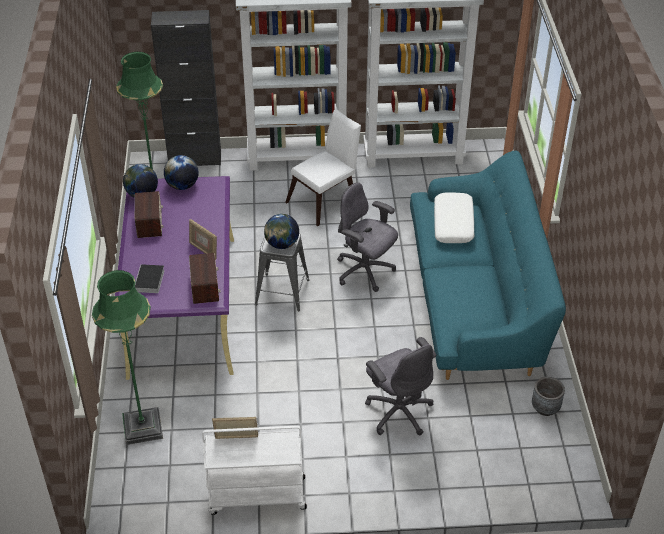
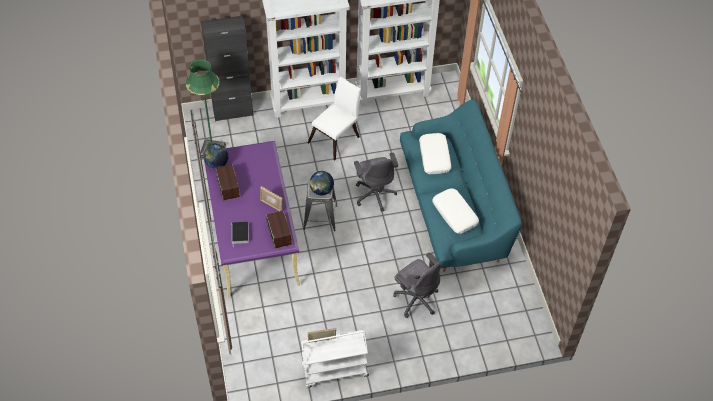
camera: 10 degrees left, 10 degrees up
green floor lamp [92,270,163,445] -> none
globe [164,155,199,190] -> none
grey office chair [337,182,398,292] -> grey office chair turned 135 degrees counterclockwise [354,153,398,212]
grey planter [532,377,565,416] -> none
none -> white pillow [432,188,479,234]

